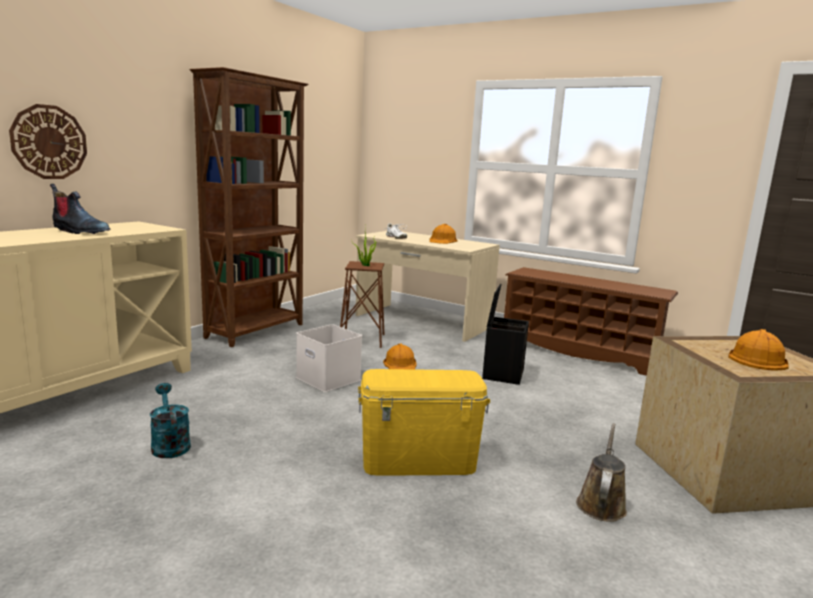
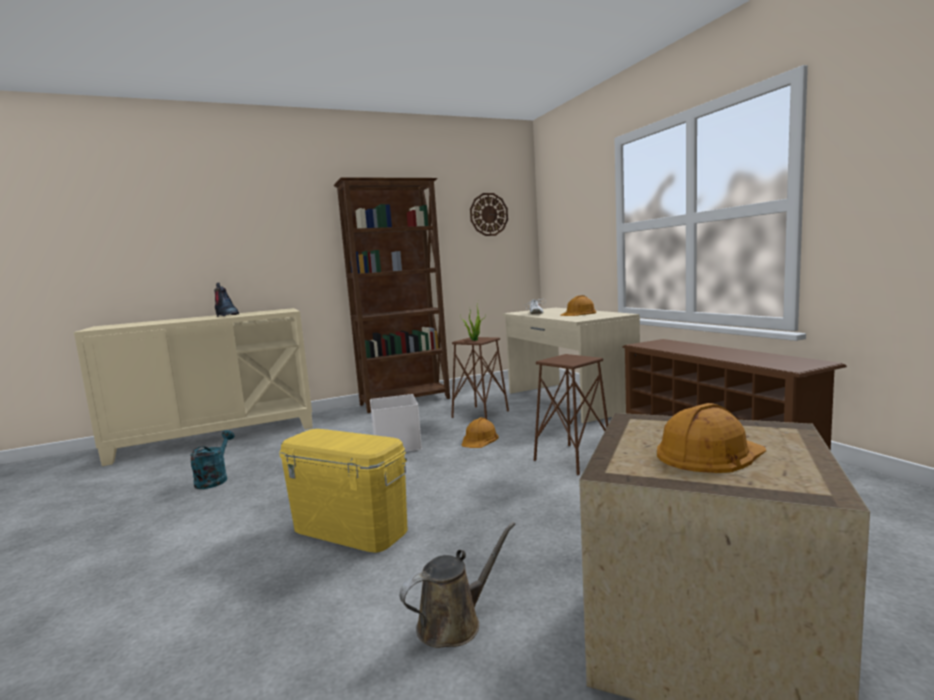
camera: 35 degrees right, 5 degrees down
wall clock [9,104,87,179] -> wall clock moved to [470,193,508,236]
black storage box [482,284,529,385] -> brown stool [534,354,608,475]

